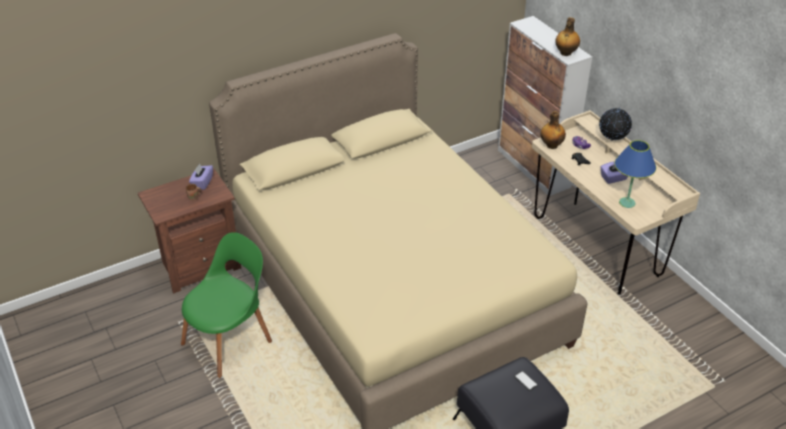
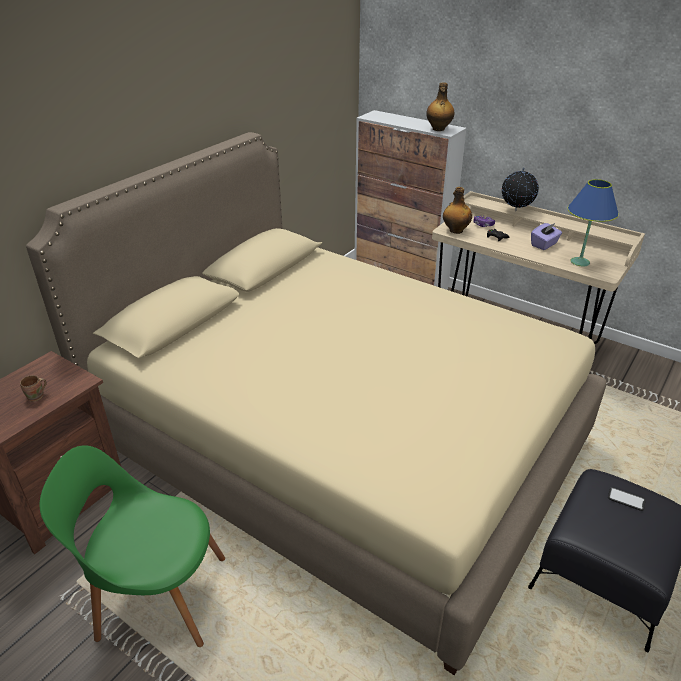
camera: 25 degrees left, 5 degrees down
green chair [181,232,272,378] -> green chair turned 105 degrees counterclockwise [39,445,225,647]
purple tissue box [189,163,213,190] -> none

